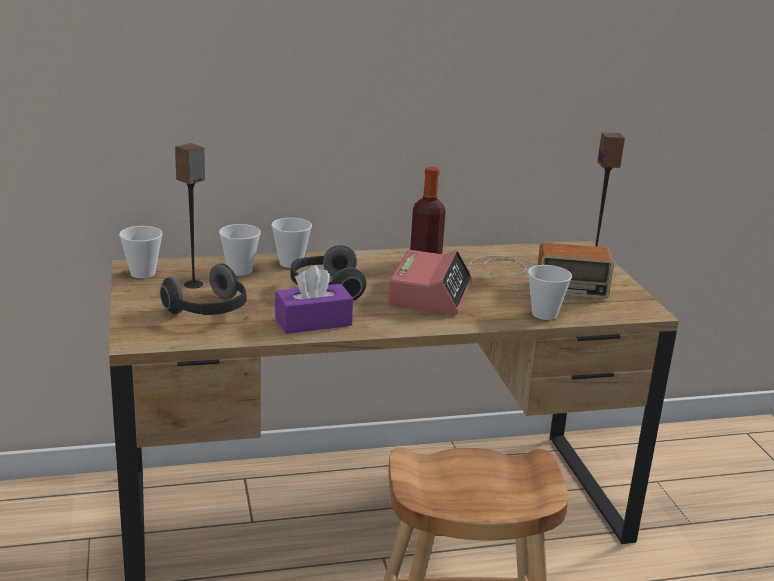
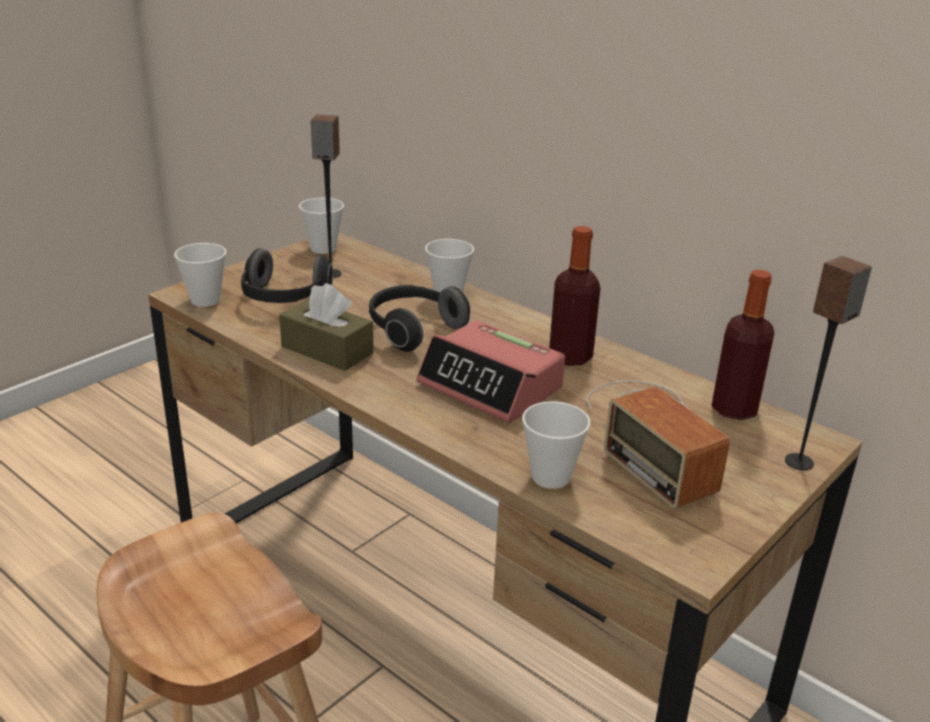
camera: 55 degrees right, 5 degrees up
cup [219,224,261,276] -> cup moved to [174,243,227,307]
purple tissue box [275,266,353,334] -> brown tissue box [279,283,374,371]
alarm clock [388,250,472,315] -> alarm clock turned 60 degrees clockwise [416,320,565,423]
none -> bottle [711,269,774,420]

